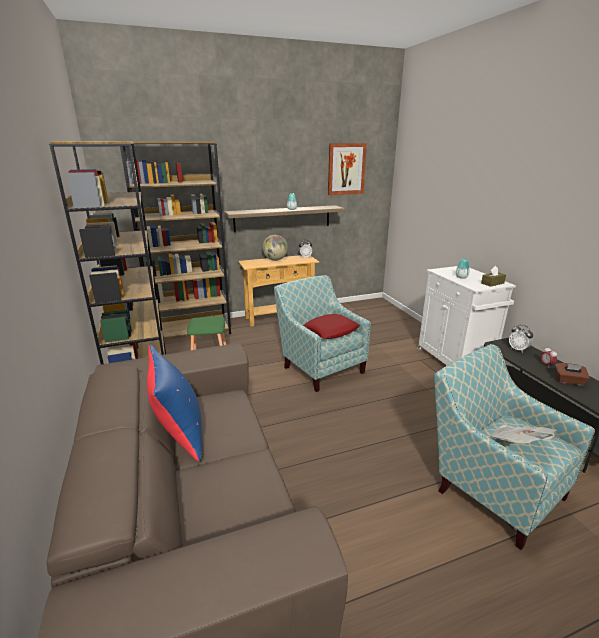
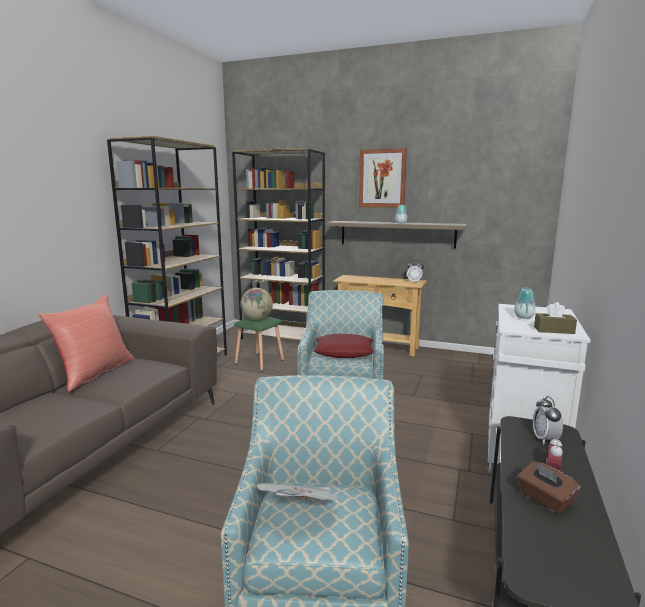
camera: 40 degrees right, 10 degrees down
blue pillow [147,344,202,461] -> red pillow [39,294,135,392]
globe [262,235,288,261] -> globe moved to [240,288,273,320]
picture [328,143,367,195] -> picture moved to [359,148,407,208]

